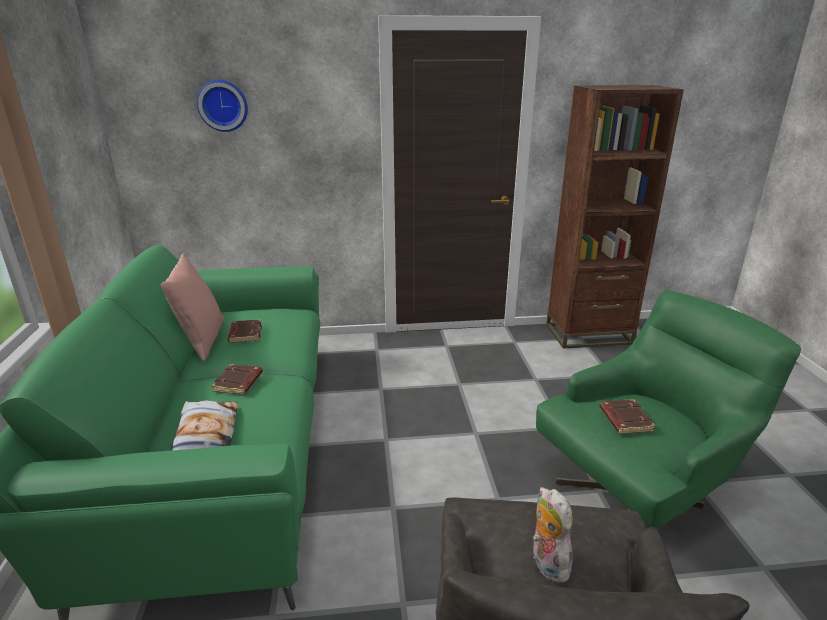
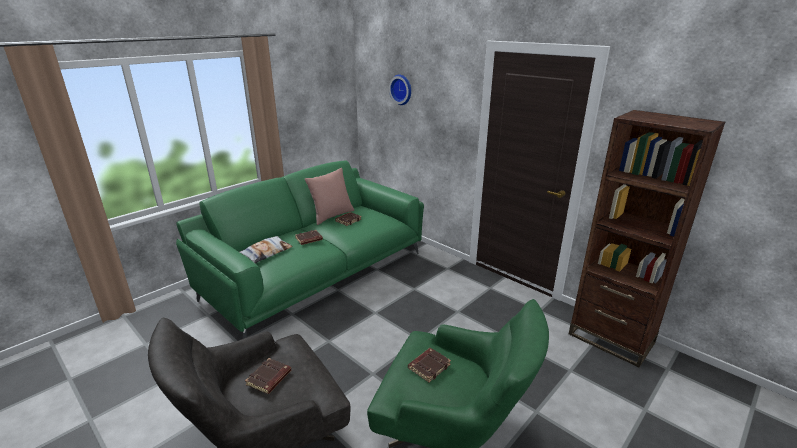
camera: 50 degrees right, 0 degrees up
plush toy [533,487,574,583] -> brown book [245,358,291,394]

